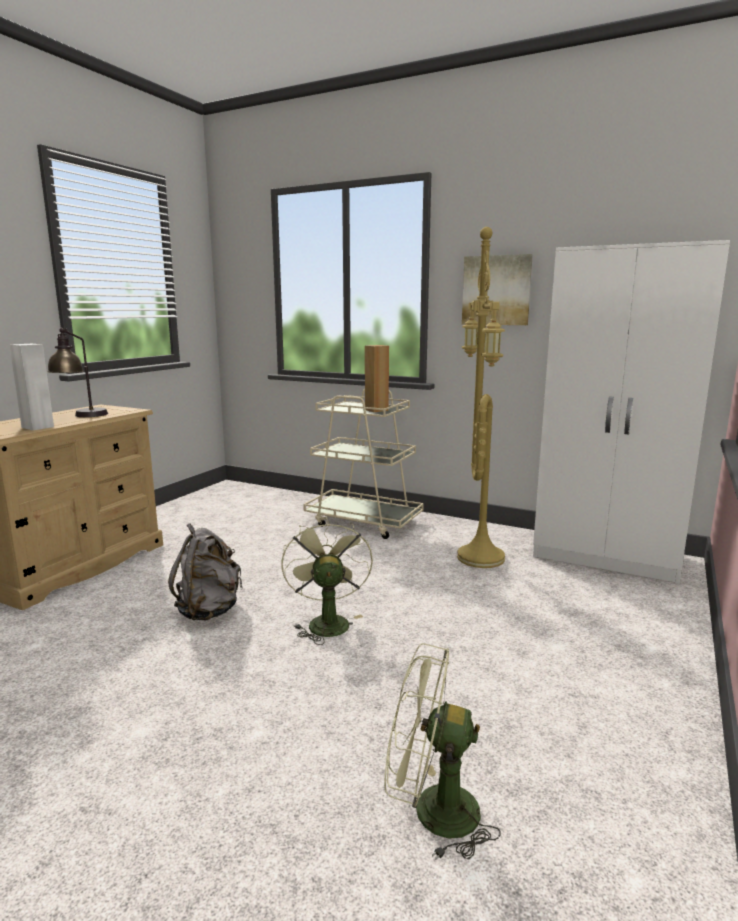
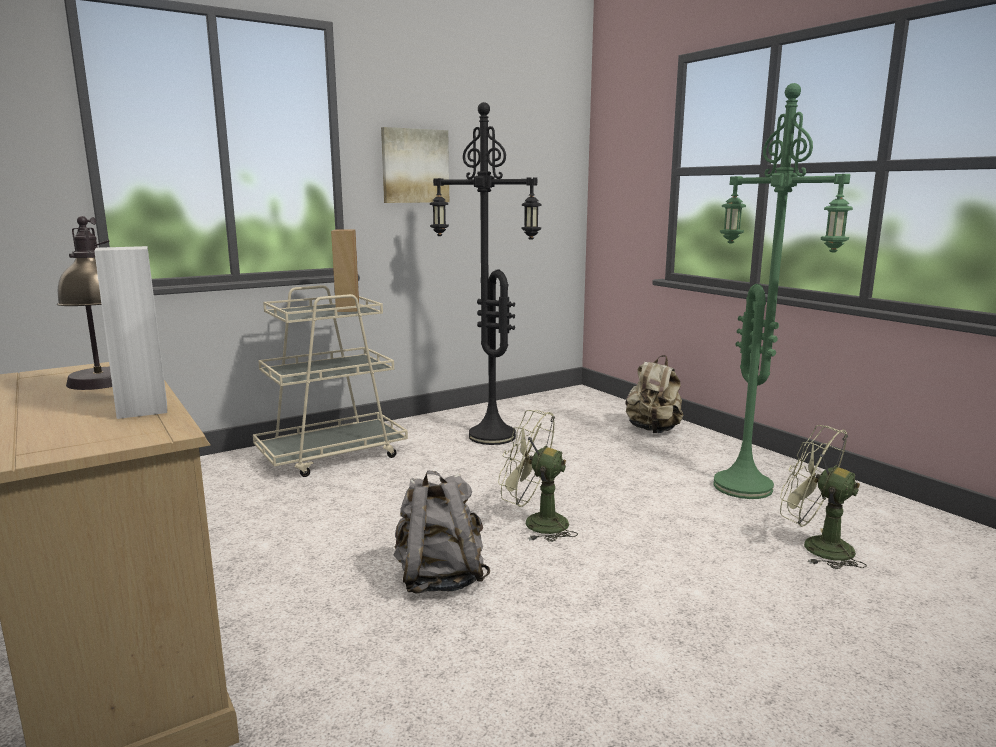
camera: 60 degrees left, 0 degrees up
green fan [385,643,501,860] -> green fan turned 90 degrees clockwise [780,425,867,569]
yellow floor lamp [457,227,505,568] -> black floor lamp [430,102,542,445]
white wardrobe [533,240,730,584] -> none
none -> beige backpack [625,355,683,433]
none -> green floor lamp [713,83,853,499]

